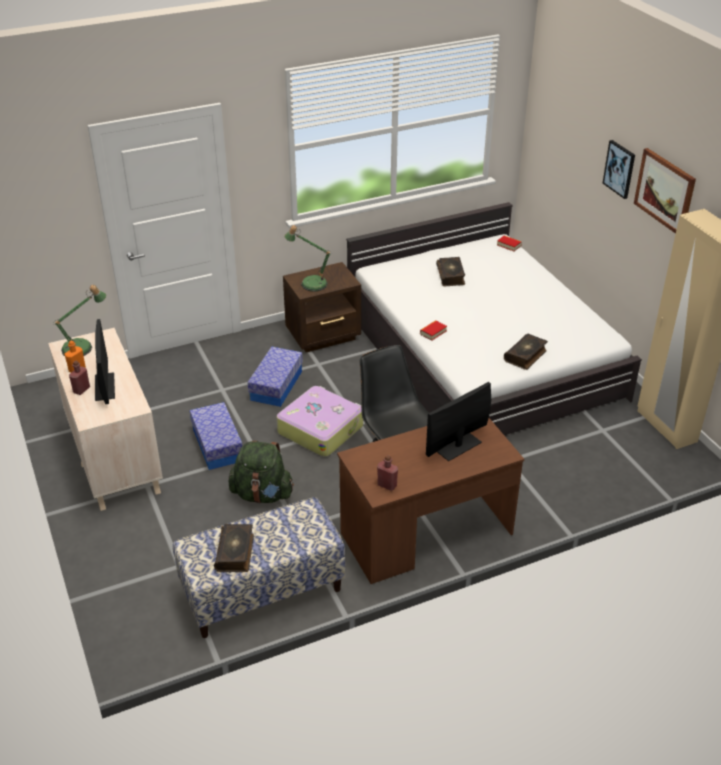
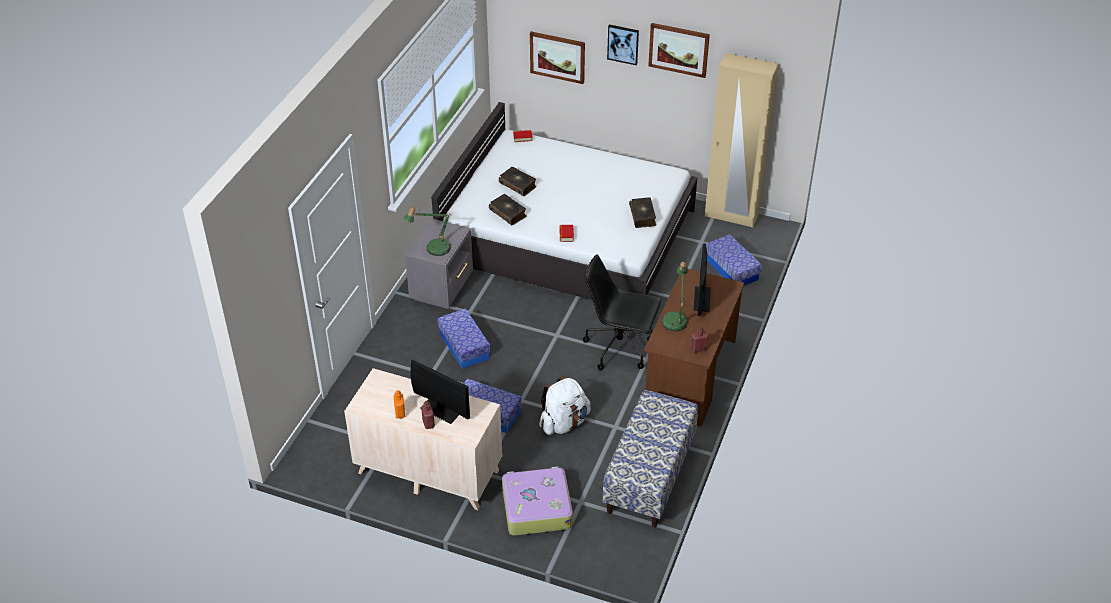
camera: 45 degrees left, 5 degrees up
table lamp [53,285,106,356] -> table lamp moved to [661,262,688,332]
book [214,524,254,572] -> book moved to [489,194,527,225]
green backpack [229,441,294,503] -> white backpack [539,376,591,435]
suitcase [277,386,363,457] -> suitcase moved to [502,466,573,535]
brown nightstand [283,262,361,352] -> grey nightstand [405,219,473,309]
none -> picture [530,31,585,84]
none -> storage box [706,234,762,286]

